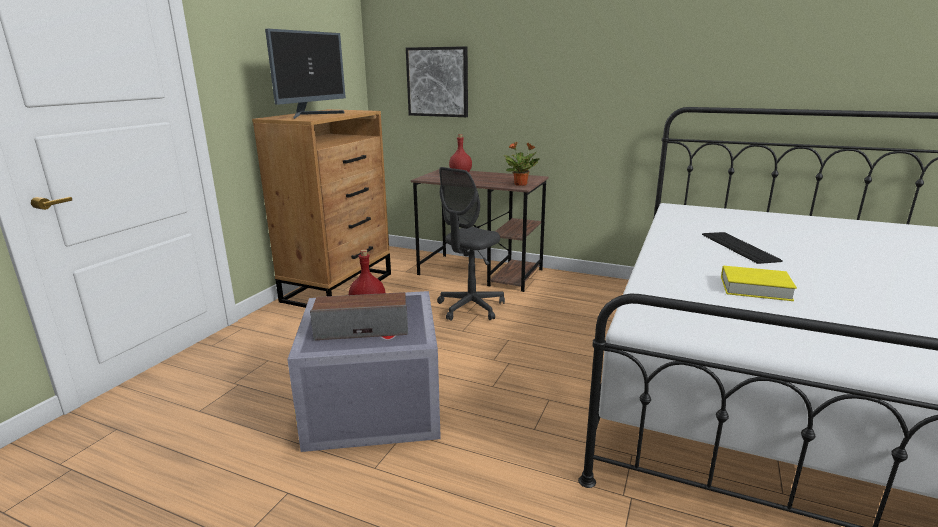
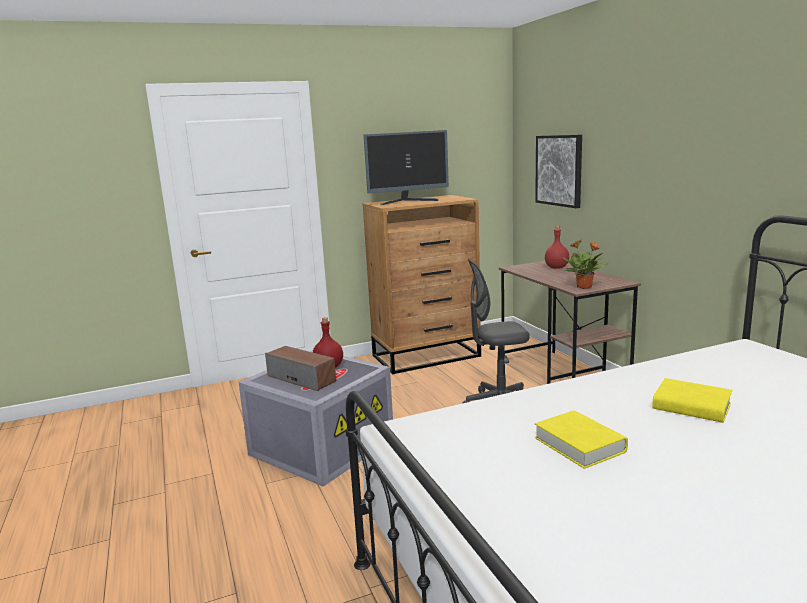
camera: 45 degrees right, 5 degrees down
keyboard [702,232,783,264] -> yellow book [652,378,732,423]

